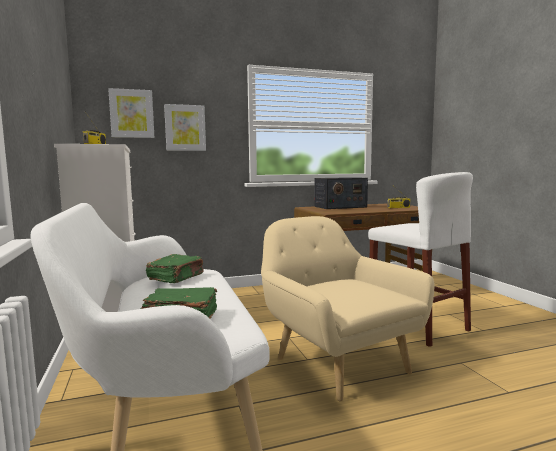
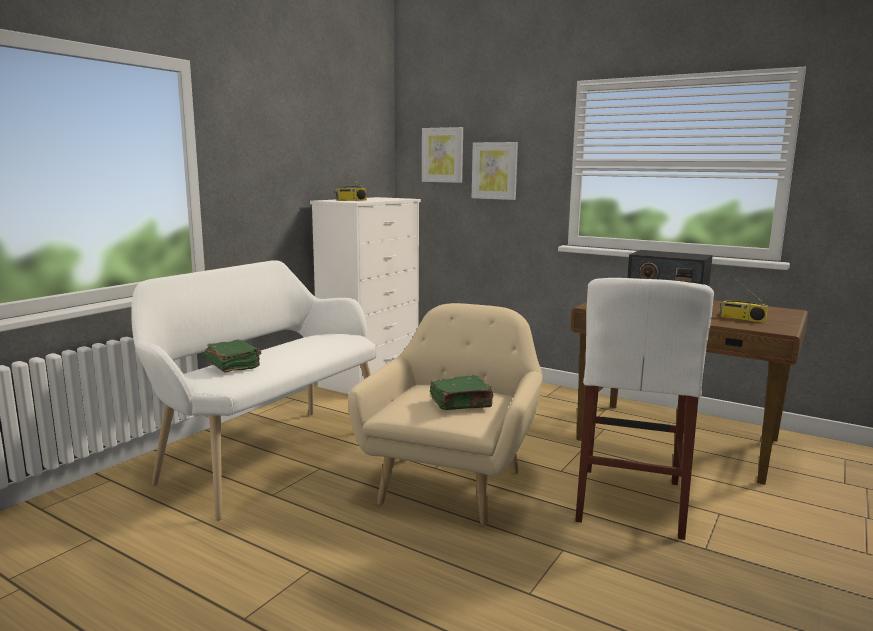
camera: 50 degrees right, 5 degrees up
green book [146,254,204,283] -> green book moved to [430,375,494,410]

